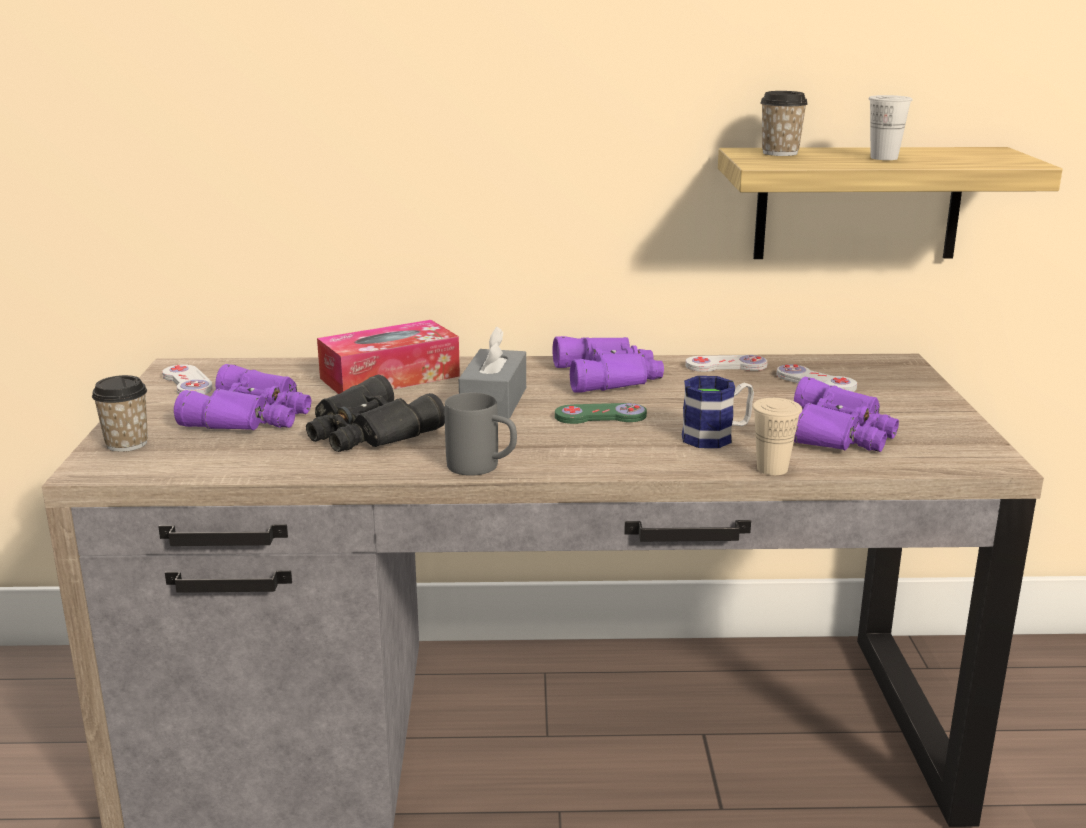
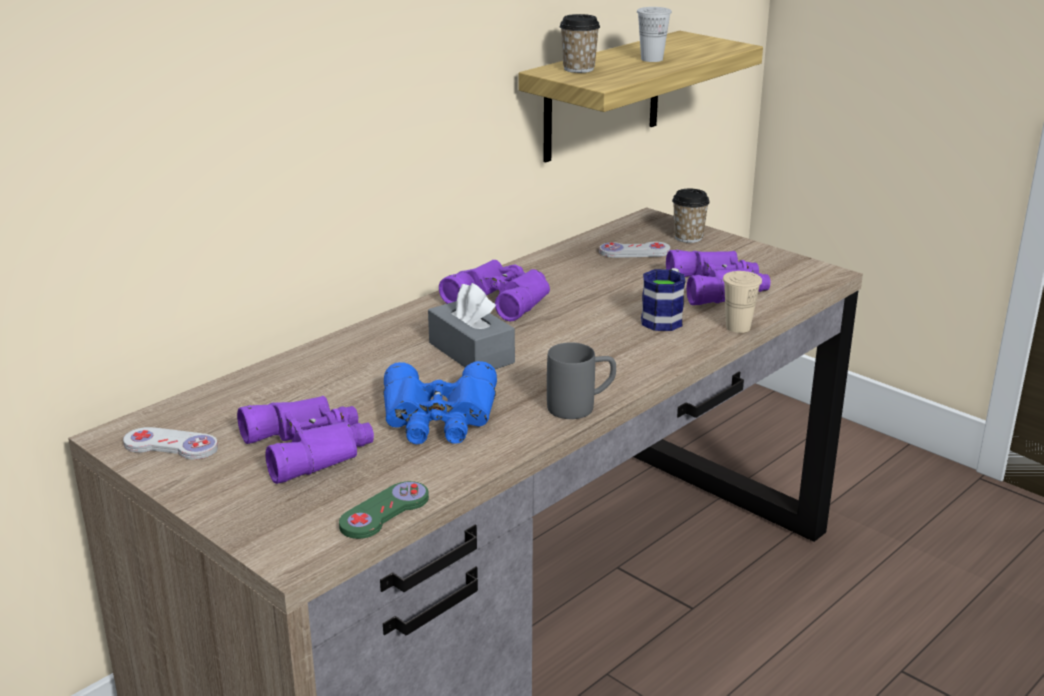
camera: 45 degrees left, 5 degrees up
cup [92,375,148,452] -> cup moved to [672,188,710,243]
black binoculars [306,375,445,452] -> blue binoculars [384,361,497,444]
tissue box [317,320,460,394] -> none
green game controller [555,403,647,424] -> green game controller moved to [339,481,429,539]
white game controller [685,355,768,372] -> none

